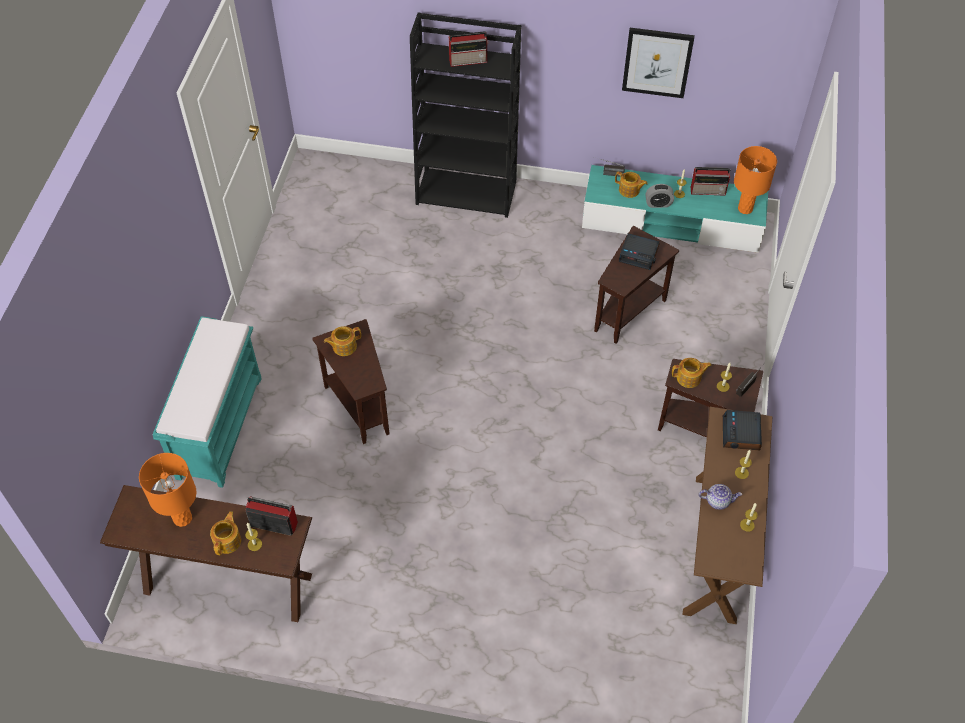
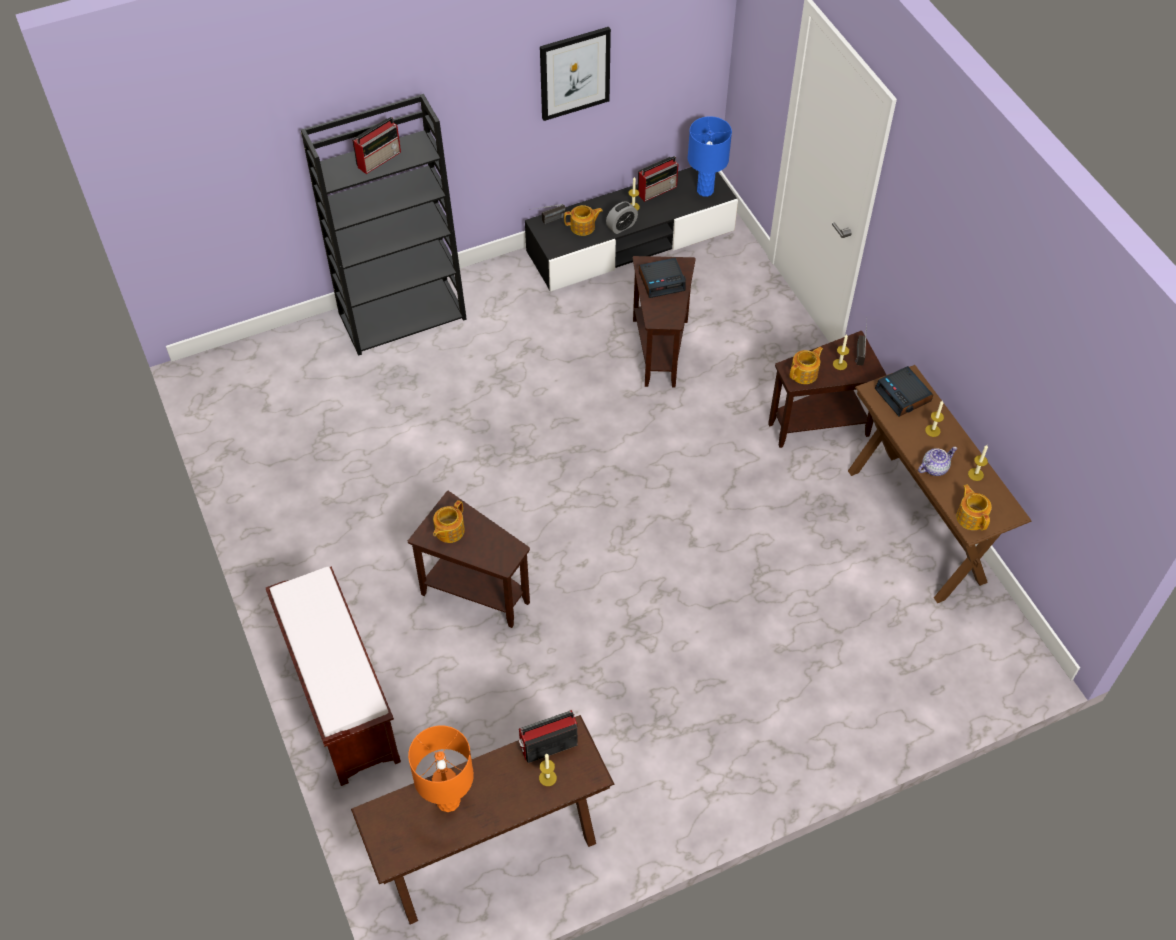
camera: 35 degrees left, 0 degrees up
turquoise bench [152,316,262,488] -> brown bench [266,566,401,786]
teapot [210,511,241,556] -> teapot moved to [956,485,992,531]
turquoise tv stand [582,165,768,253] -> black tv stand [525,167,738,291]
orange table lamp [734,146,777,214] -> blue table lamp [688,116,732,197]

